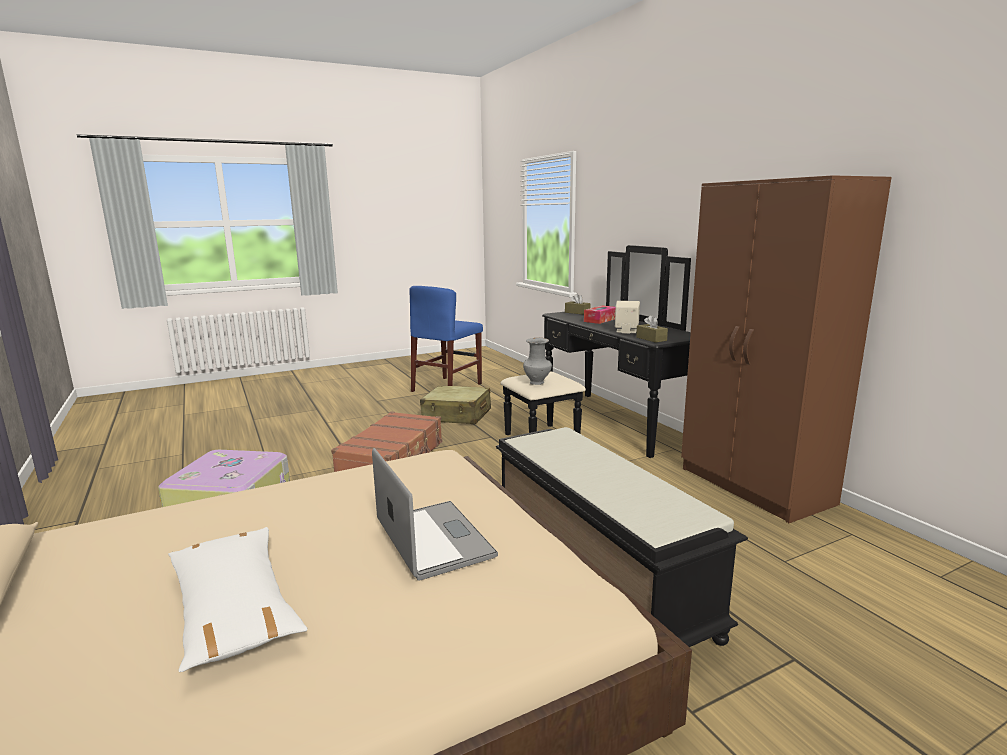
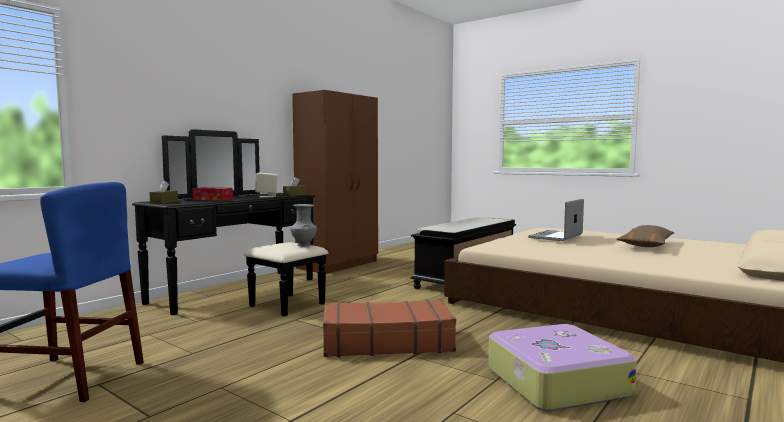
camera: 115 degrees left, 10 degrees down
white pillow [168,527,308,672] -> brown pillow [616,225,674,247]
beige suitcase [420,385,491,424] -> none

